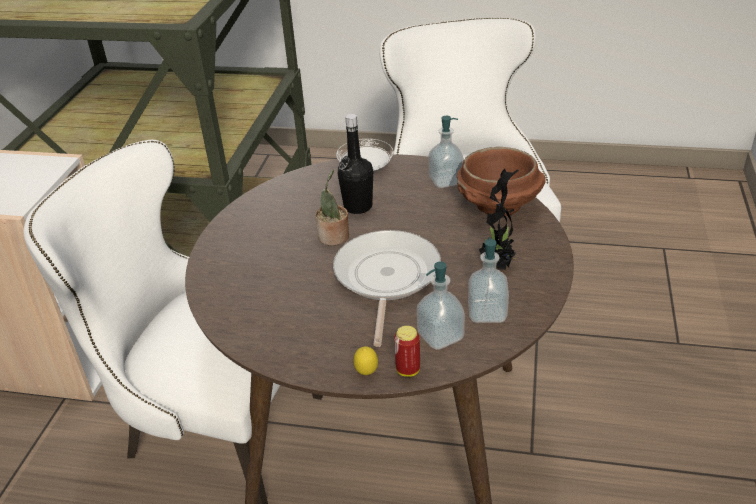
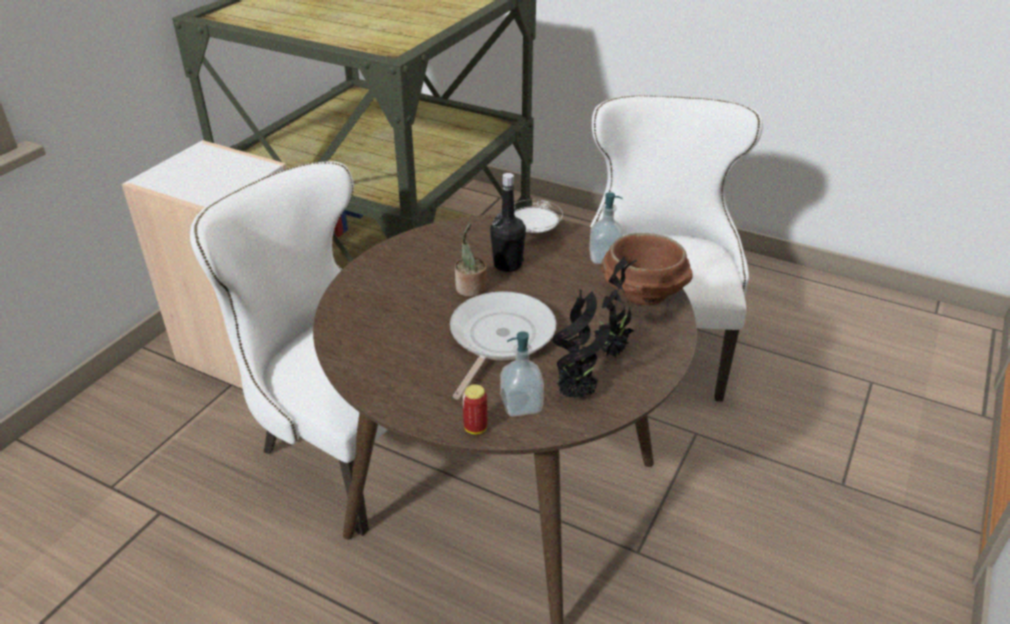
camera: 15 degrees right, 0 degrees up
lemon [354,346,378,375] -> none
soap dispenser [468,237,509,323] -> potted plant [552,290,611,399]

